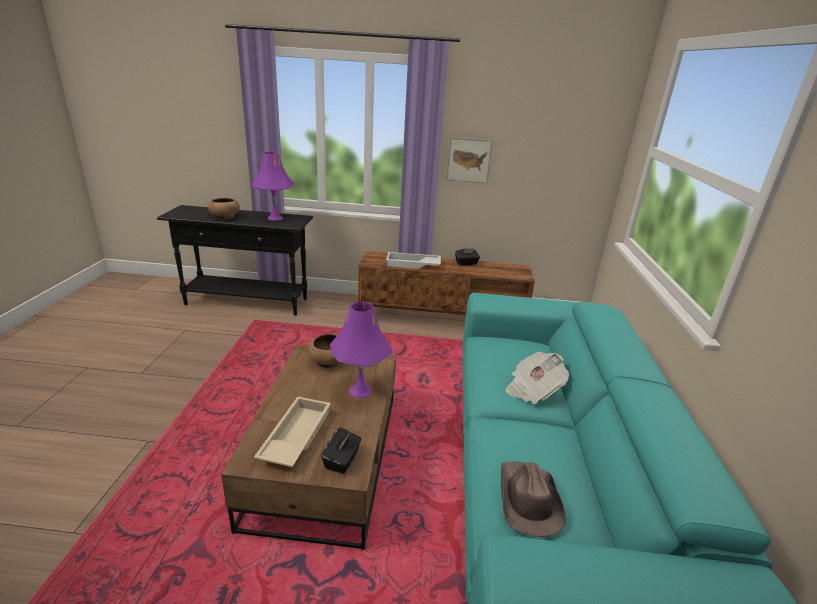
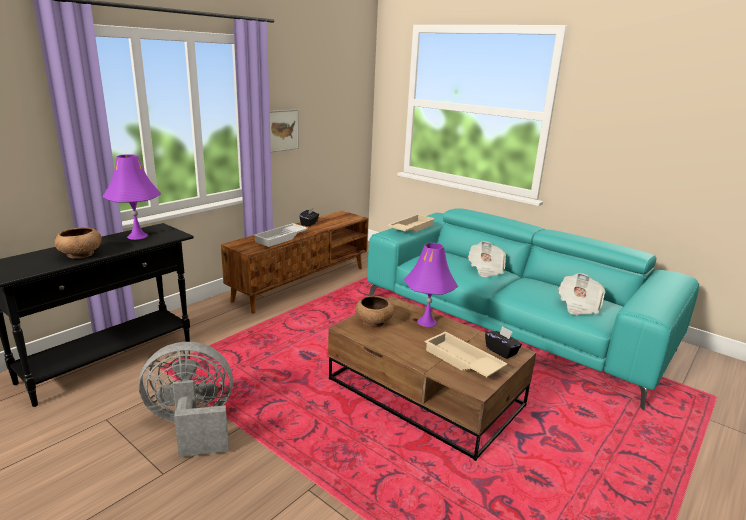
camera: 55 degrees left, 5 degrees down
brown hat [501,461,566,537] -> newspaper [558,273,606,315]
none -> grey fan [139,342,233,457]
none -> beige tray [388,214,435,232]

